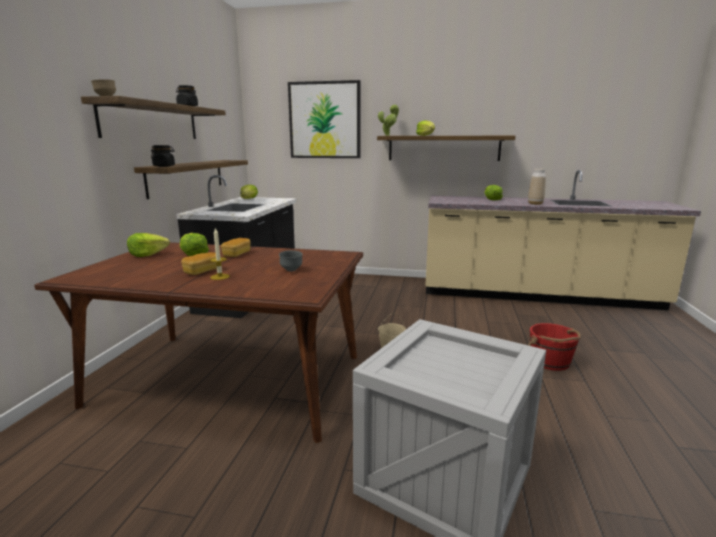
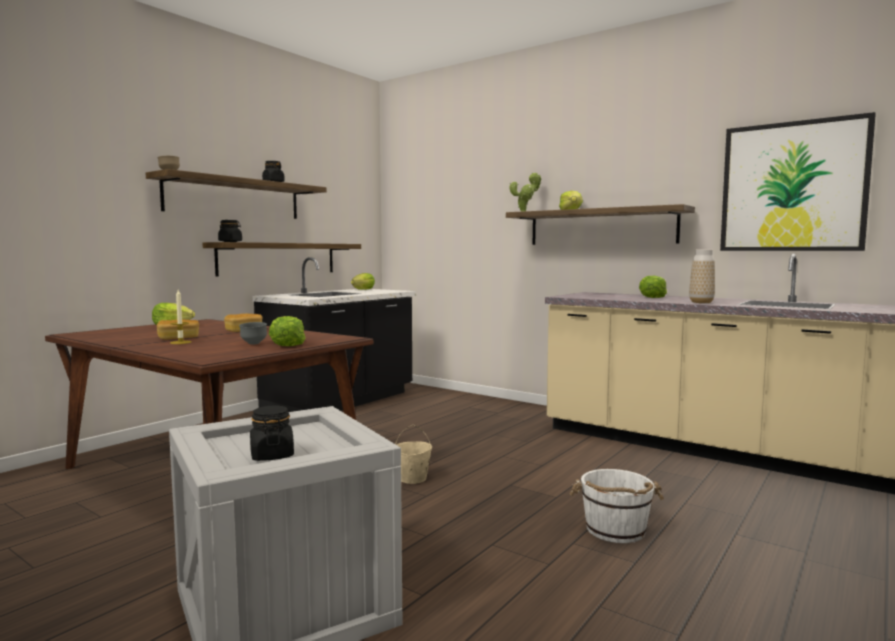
camera: 25 degrees right, 10 degrees down
lettuce [180,233,209,256] -> lettuce moved to [269,316,306,346]
picture [288,80,361,158] -> picture moved to [720,112,876,251]
red bucket [528,323,581,371] -> white bucket [570,469,664,543]
none -> black jar [250,406,294,461]

